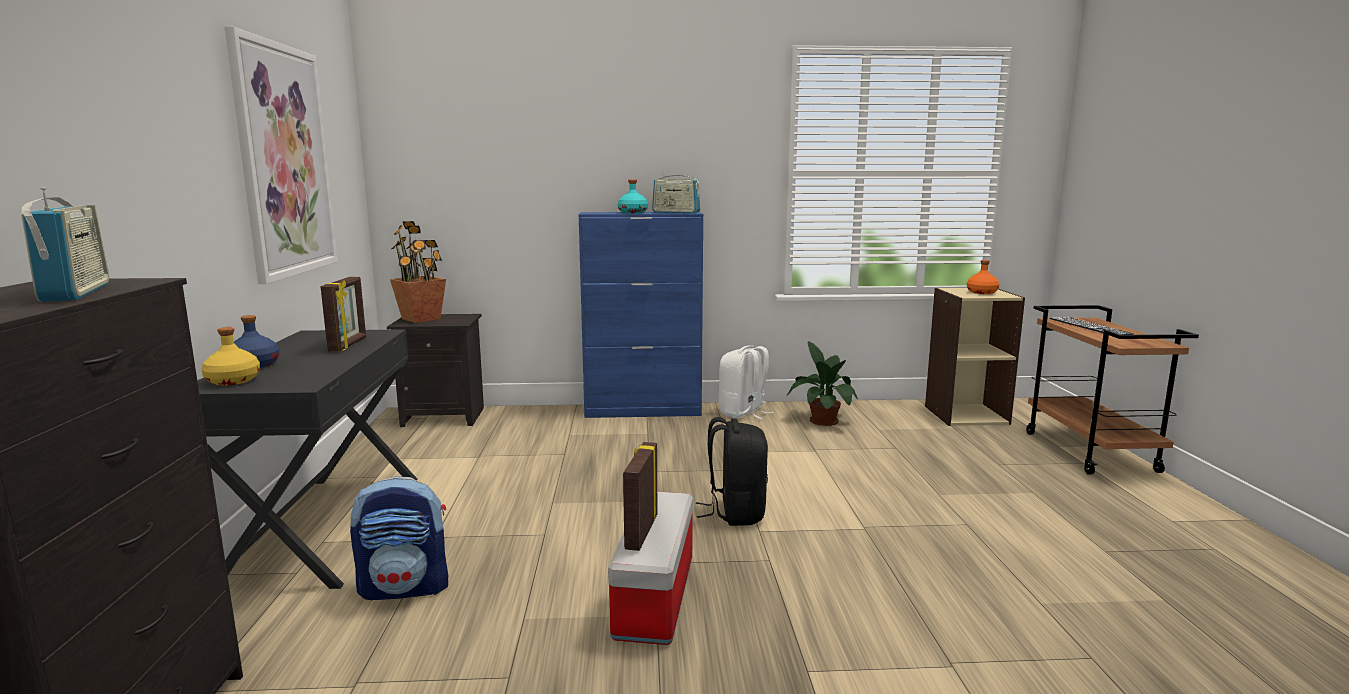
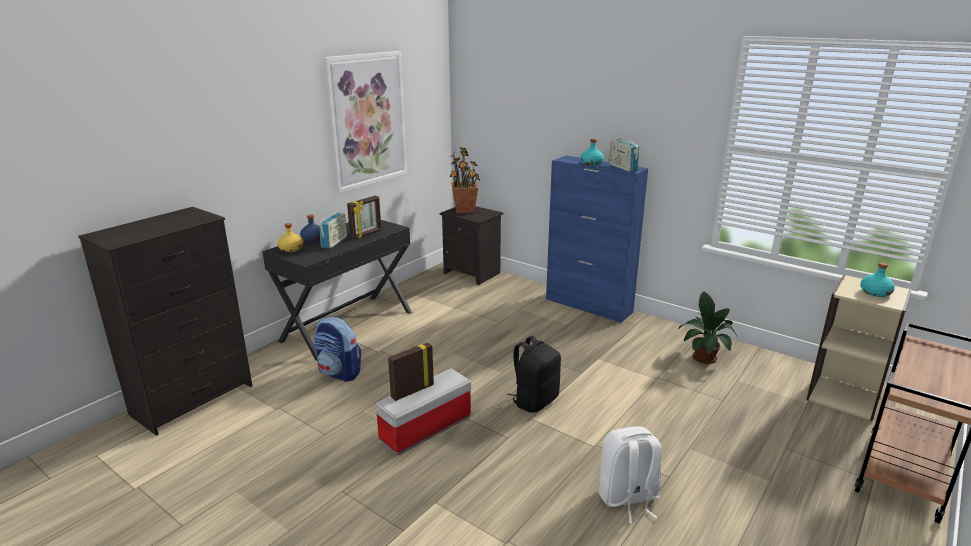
camera: 40 degrees right, 10 degrees up
radio [21,187,109,302] -> radio moved to [319,212,347,249]
white backpack [719,345,774,419] -> white backpack moved to [599,426,662,523]
orange bottle [967,260,999,294] -> turquoise bottle [860,262,895,297]
keyboard [1050,317,1134,335] -> none

